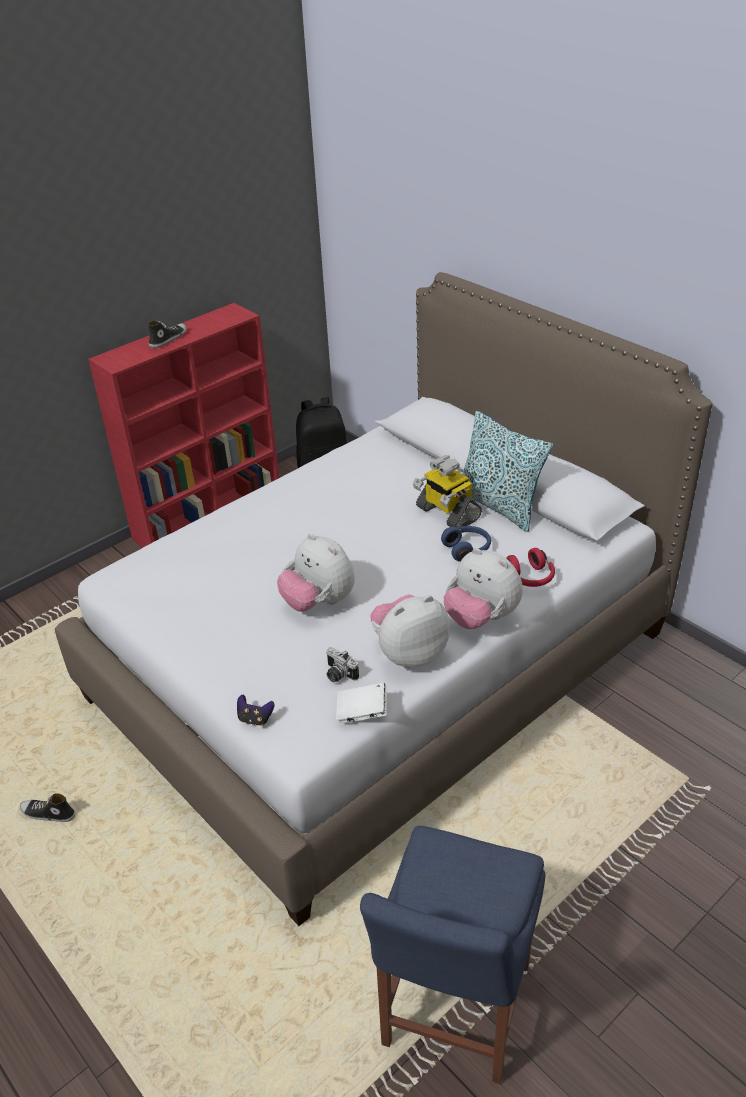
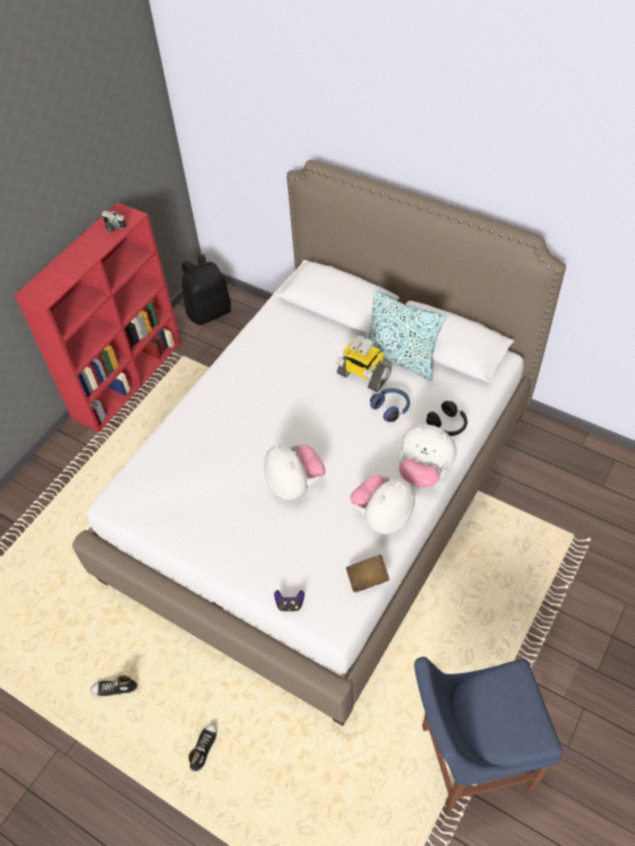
camera: 15 degrees left, 15 degrees up
shoe [147,320,187,348] -> shoe moved to [188,723,217,772]
plush toy [277,533,355,612] -> plush toy turned 150 degrees counterclockwise [264,445,325,500]
camera [327,647,359,682] -> camera moved to [102,211,127,232]
white book [336,682,387,724] -> brown book [346,554,390,593]
blue chair [360,826,545,1084] -> blue chair turned 75 degrees clockwise [414,657,563,811]
red headphones [507,548,555,587] -> black headphones [426,401,467,436]

